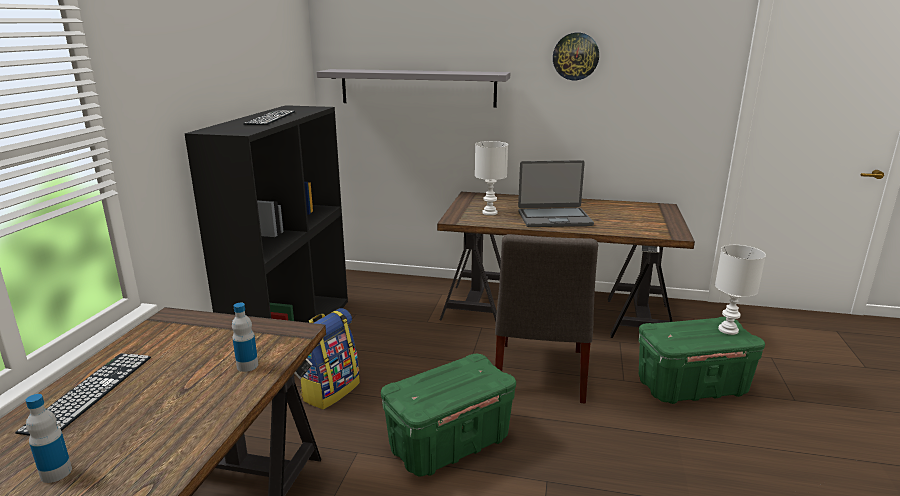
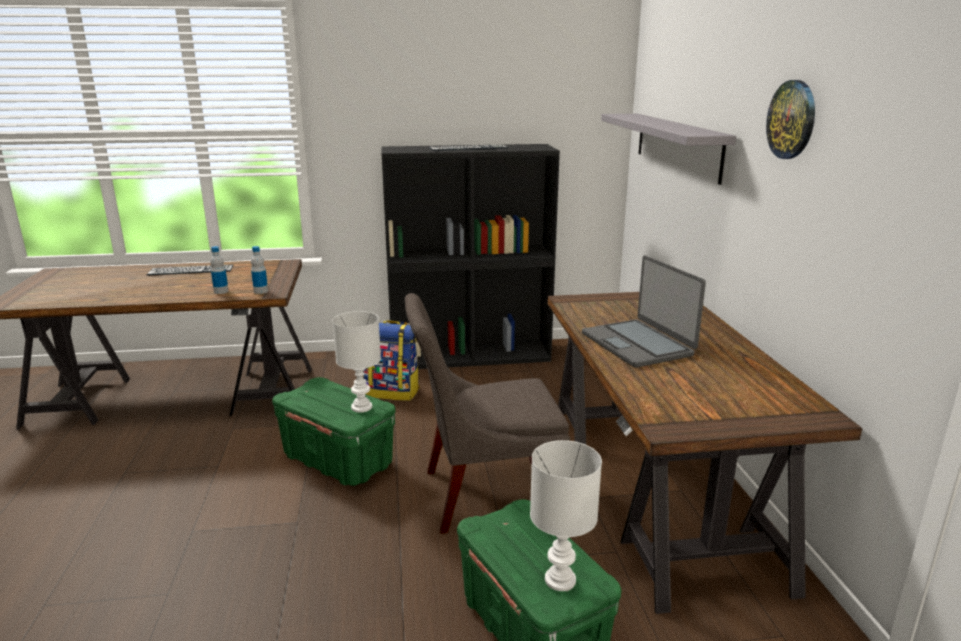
camera: 70 degrees right, 0 degrees up
bottle [26,394,72,483] -> bottle moved to [251,246,268,294]
white table lamp [475,141,508,215] -> white table lamp moved to [333,311,381,413]

